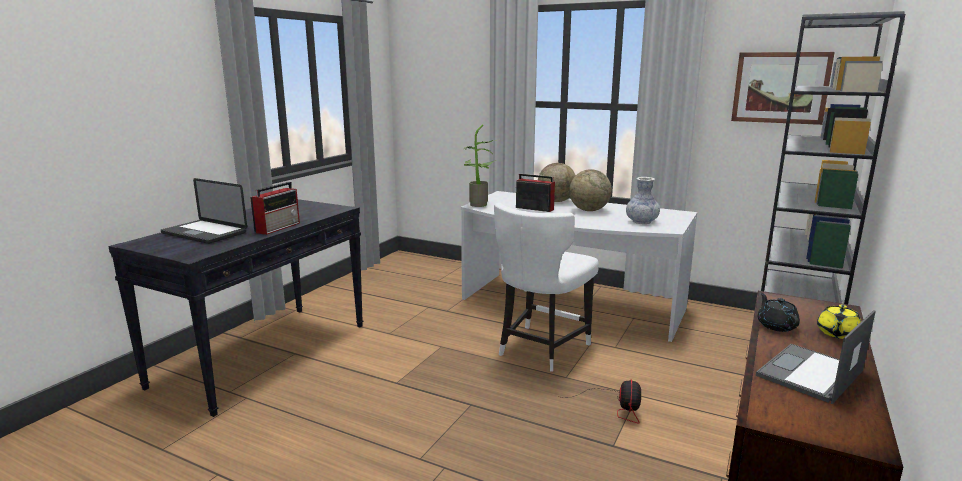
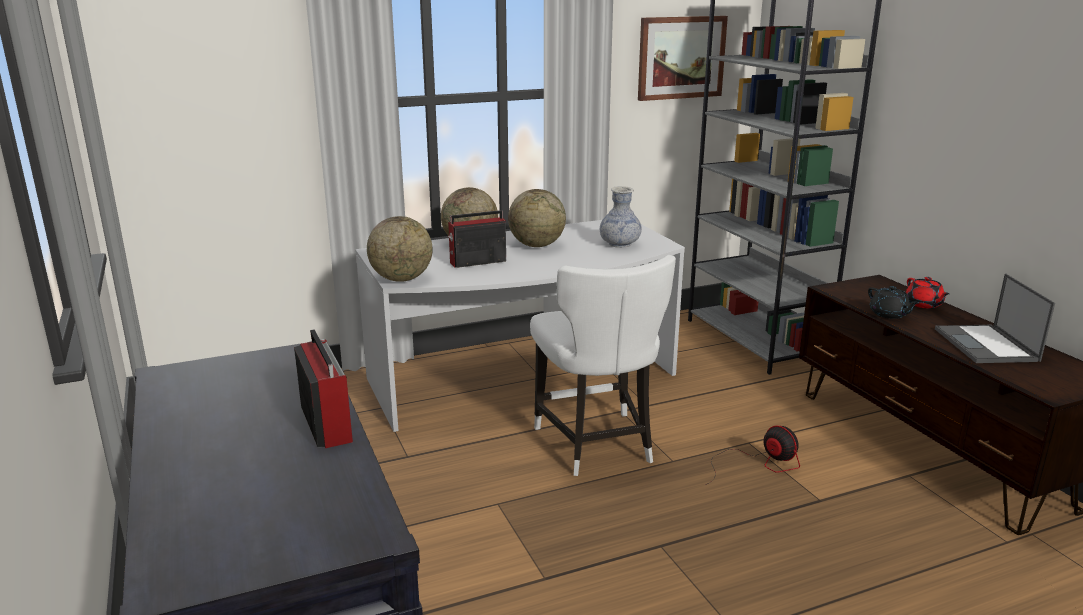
camera: 50 degrees left, 5 degrees up
laptop [161,178,247,244] -> none
potted plant [464,124,499,207] -> globe [367,216,433,282]
black teapot [757,293,800,332] -> black teapot turned 150 degrees counterclockwise [868,286,919,319]
yellow teapot [817,305,861,339] -> red teapot [906,277,949,309]

